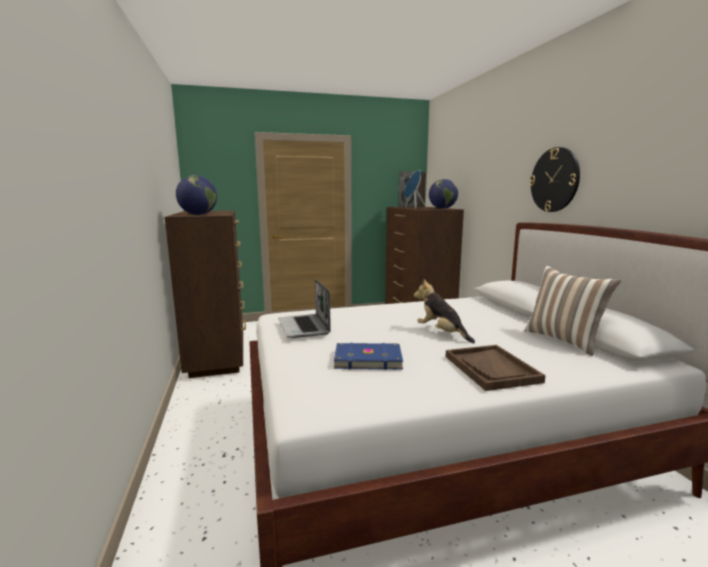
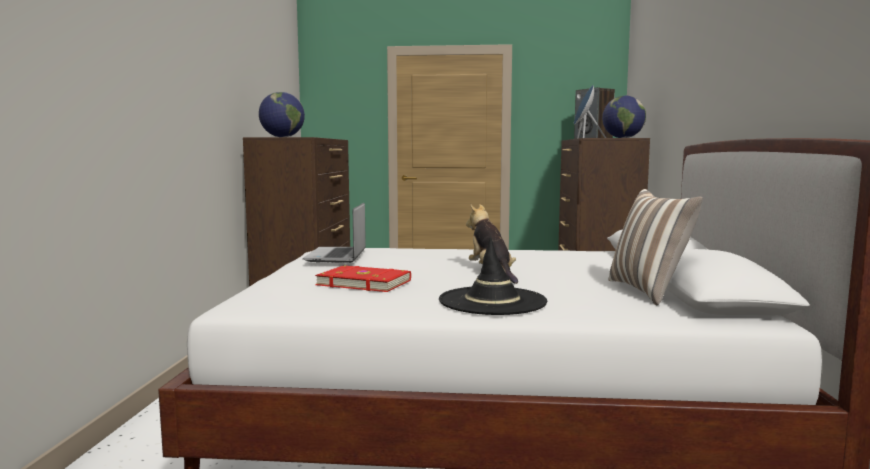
camera: 20 degrees right, 5 degrees down
blue book [334,343,403,370] -> red book [315,265,411,292]
brown tray [446,345,546,391] -> black hat [439,237,547,315]
wall clock [529,147,580,212] -> none

